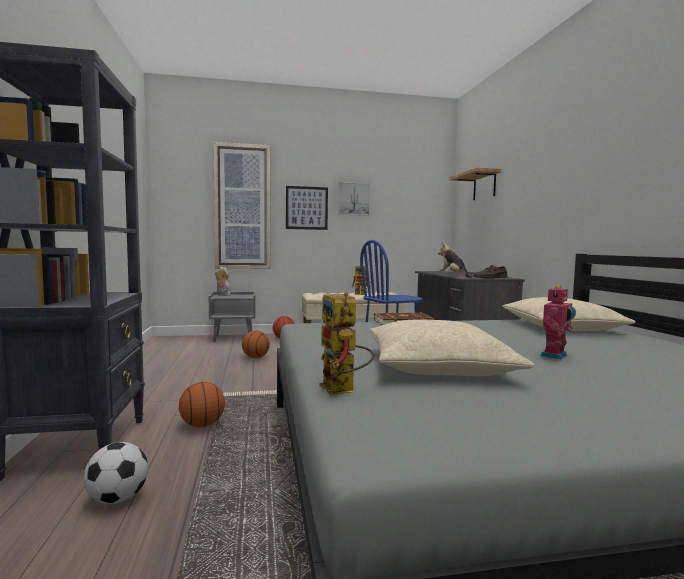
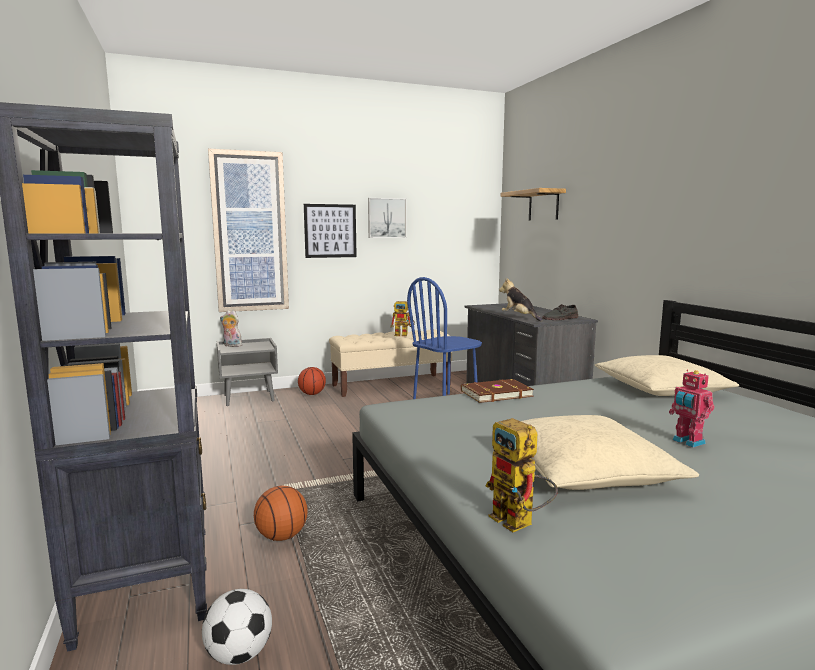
camera: 10 degrees left, 5 degrees up
basketball [242,330,270,358] -> none
toy robot [541,285,576,359] -> toy robot turned 120 degrees clockwise [669,369,715,448]

